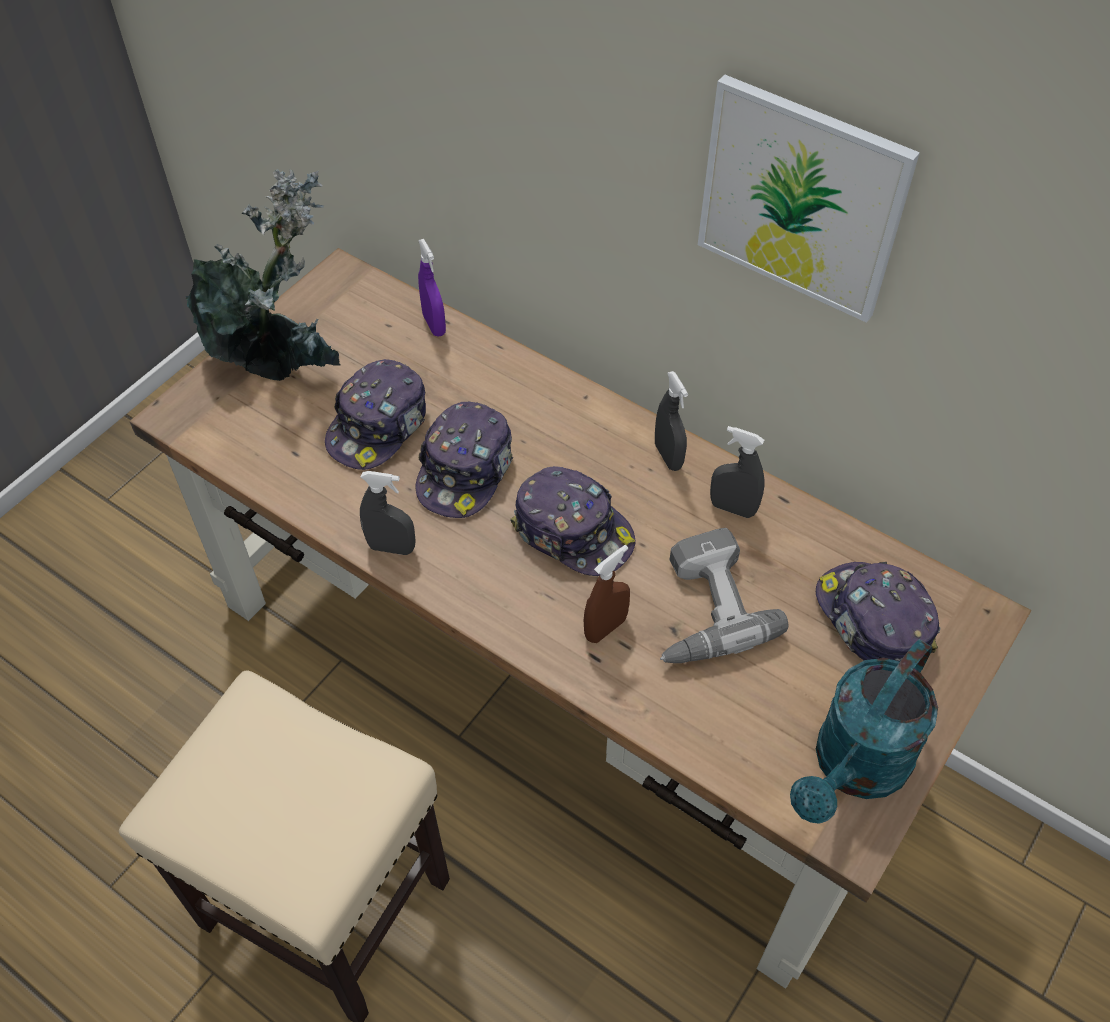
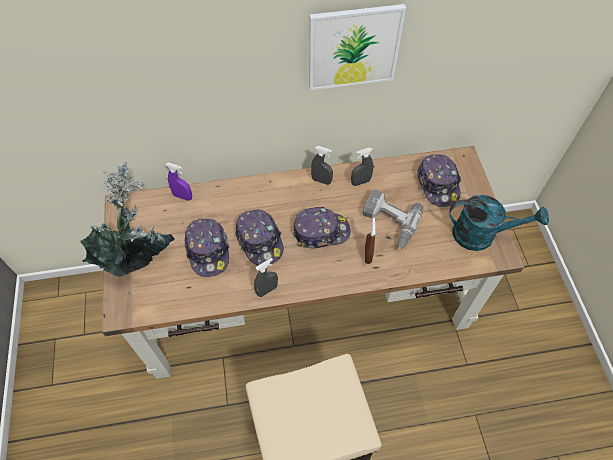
camera: 45 degrees left, 5 degrees up
turquoise watering can [790,639,938,824] -> turquoise watering can turned 75 degrees counterclockwise [449,195,549,251]
cap [816,562,940,661] -> cap turned 120 degrees counterclockwise [417,154,461,207]

